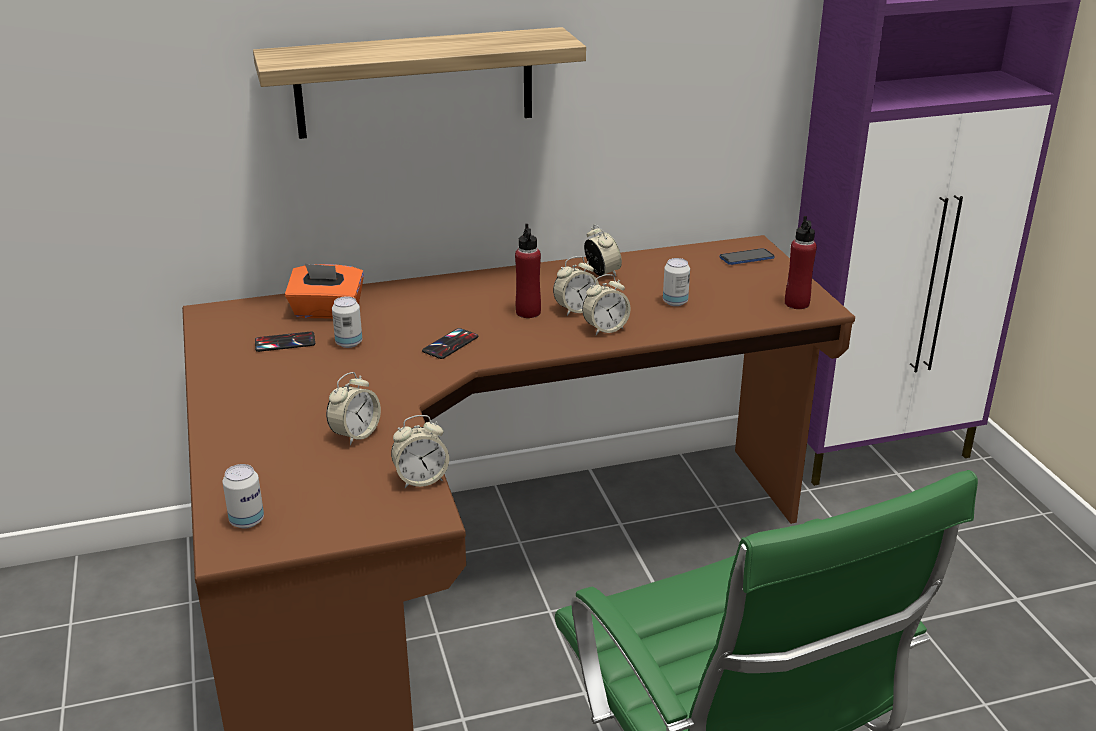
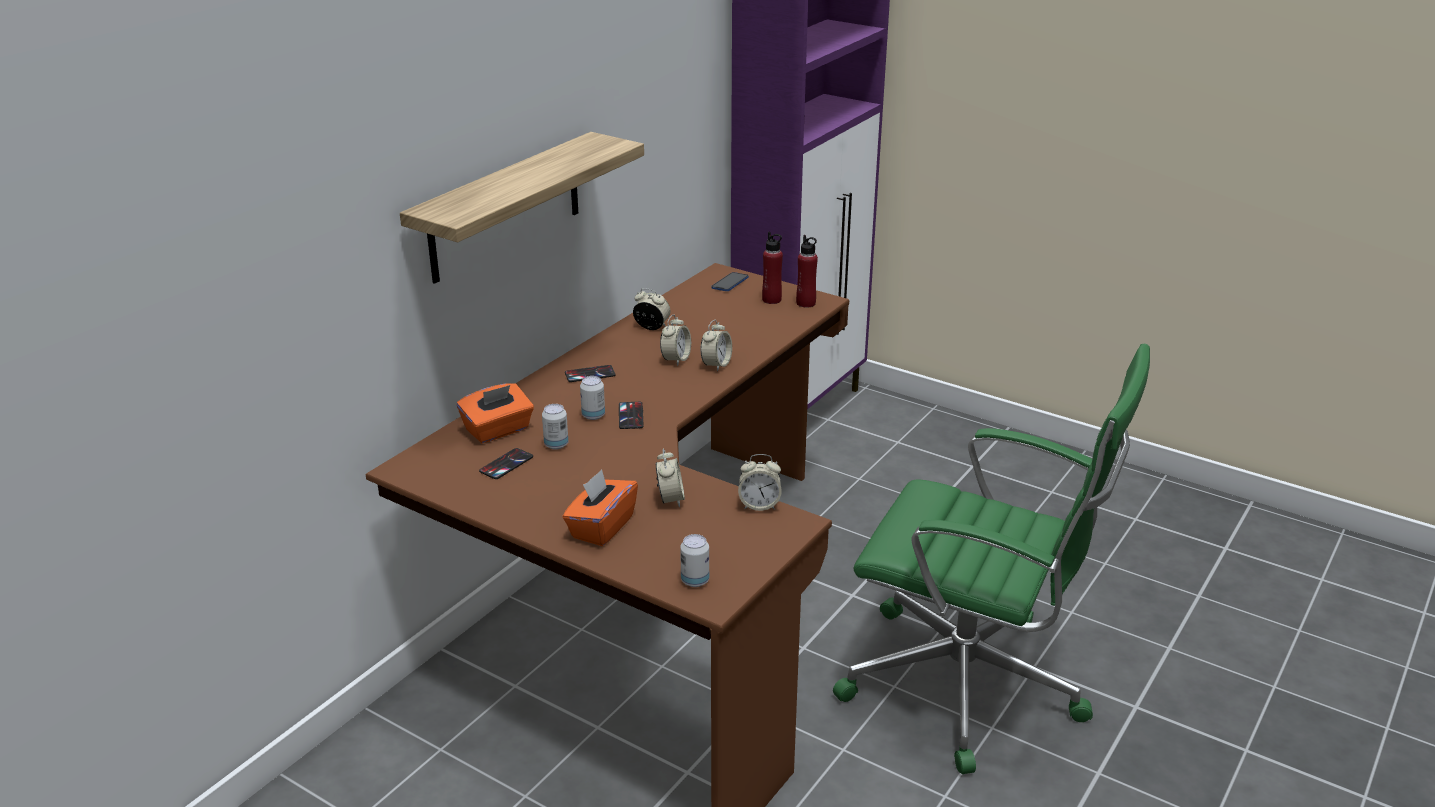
camera: 40 degrees left, 0 degrees up
alarm clock [391,415,449,488] -> alarm clock turned 60 degrees clockwise [738,454,782,511]
red bottle [515,224,541,318] -> red bottle moved to [762,232,783,304]
can [663,258,690,306] -> can moved to [580,376,605,420]
none -> orange tissue box [563,469,638,546]
none -> phone [565,365,616,382]

